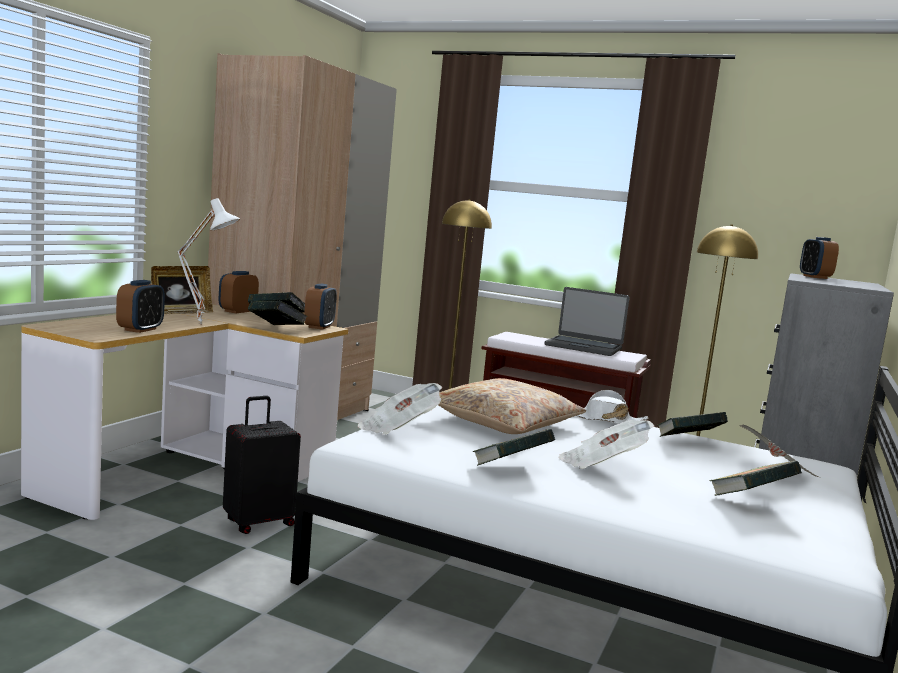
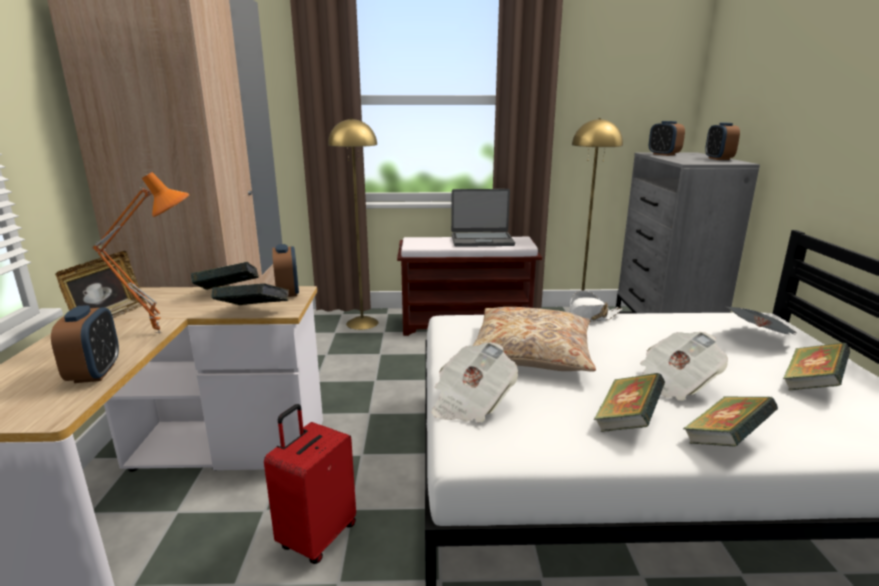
camera: 25 degrees left, 10 degrees up
white table lamp [177,198,240,325] -> orange table lamp [92,172,189,334]
alarm clock [219,271,259,313] -> alarm clock moved to [705,123,740,160]
black suitcase [223,396,301,534] -> red suitcase [264,404,356,564]
book [657,412,728,437] -> book moved to [683,397,778,447]

